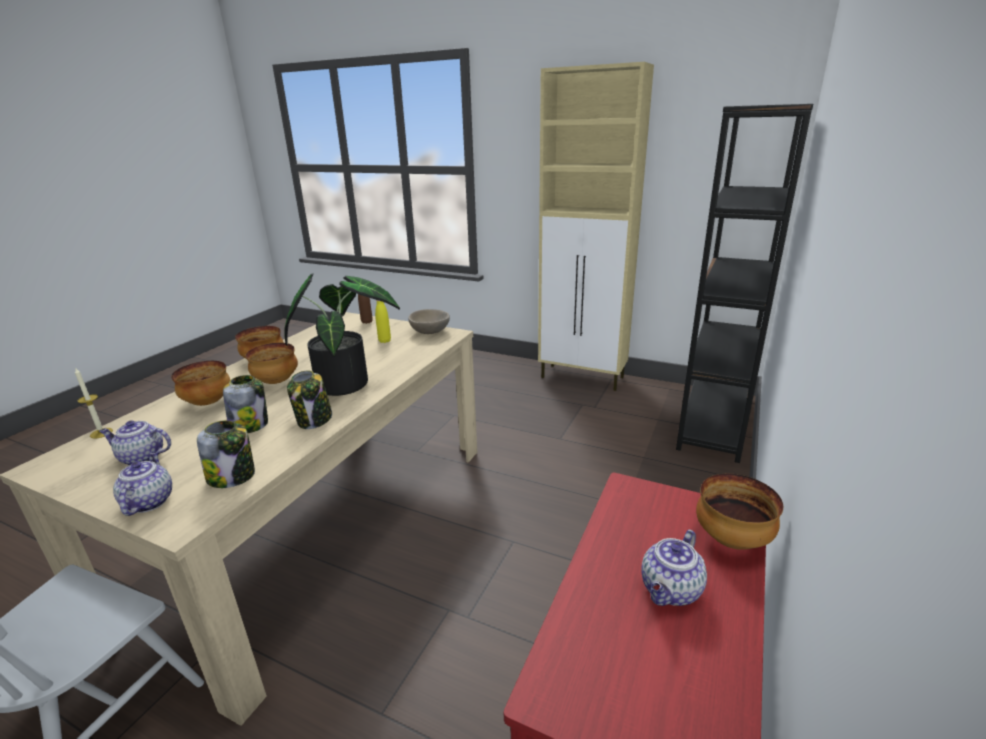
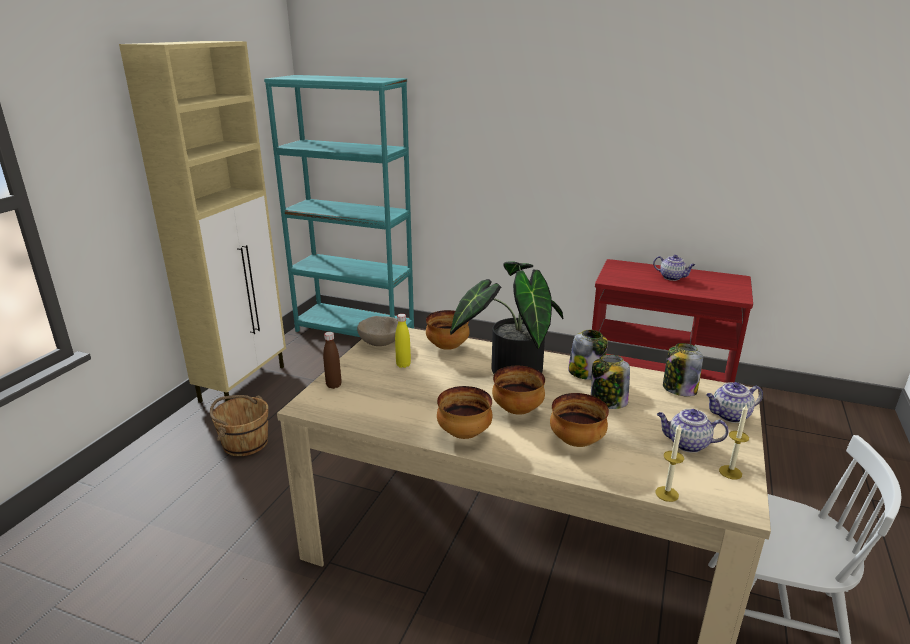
camera: 95 degrees left, 0 degrees up
teapot [99,420,171,465] -> teapot turned 105 degrees clockwise [657,409,729,453]
black bookcase [676,104,813,463] -> turquoise bookcase [264,75,414,337]
bowl [696,474,783,550] -> bowl moved to [426,310,470,350]
none -> brown bucket [210,395,269,456]
none -> candle [719,404,749,479]

